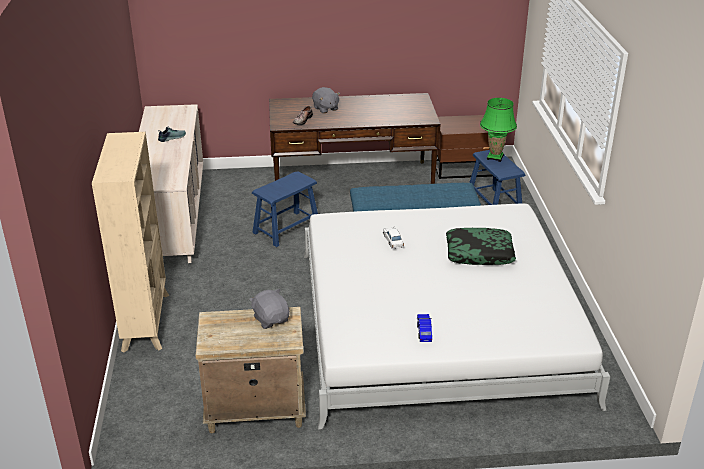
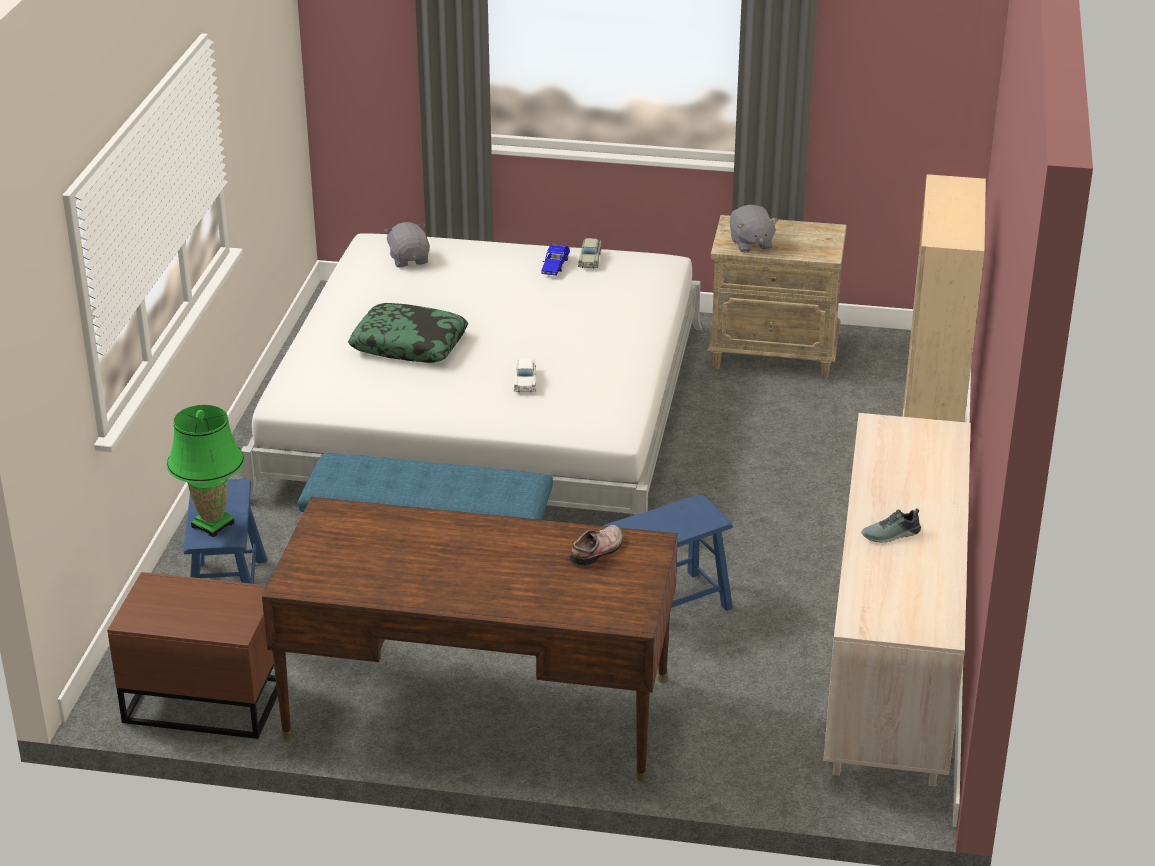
camera: 165 degrees left, 0 degrees up
grey plush toy [312,87,340,114] -> grey plush toy moved to [384,222,430,267]
none -> beige toy car [578,238,602,269]

